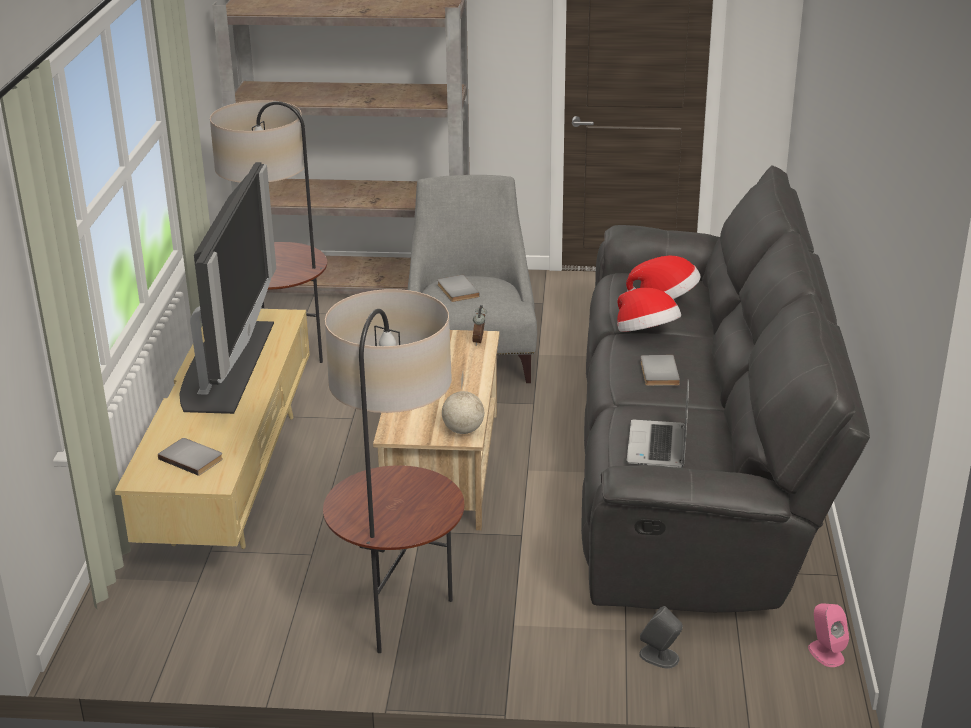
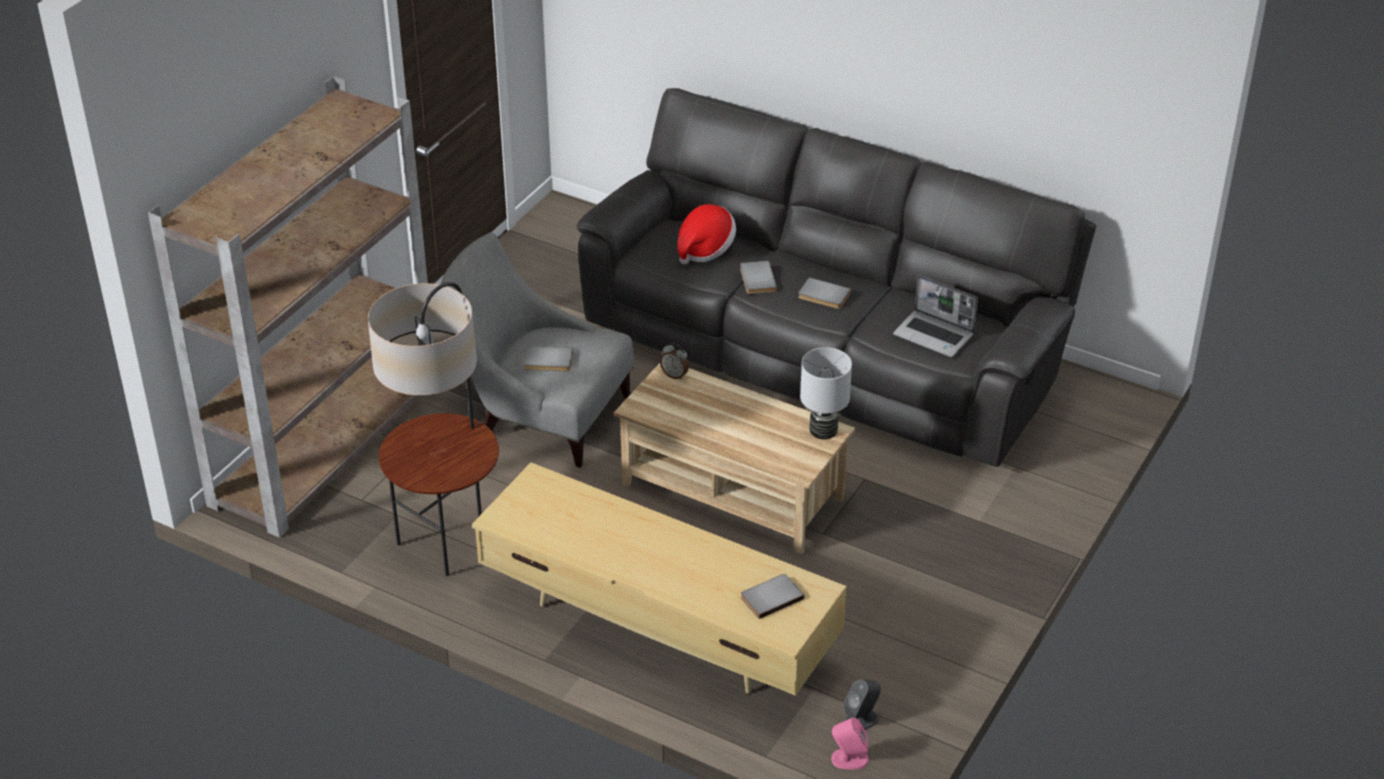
camera: 65 degrees left, 10 degrees up
television [179,162,276,414] -> none
floor lamp [323,289,464,653] -> none
globe [442,372,484,434] -> grey table lamp [800,347,852,439]
hat [617,288,681,332] -> grey book [740,261,777,294]
grey speaker [639,606,683,669] -> grey speaker moved to [844,679,881,730]
pink speaker [808,603,849,667] -> pink speaker moved to [831,717,869,769]

